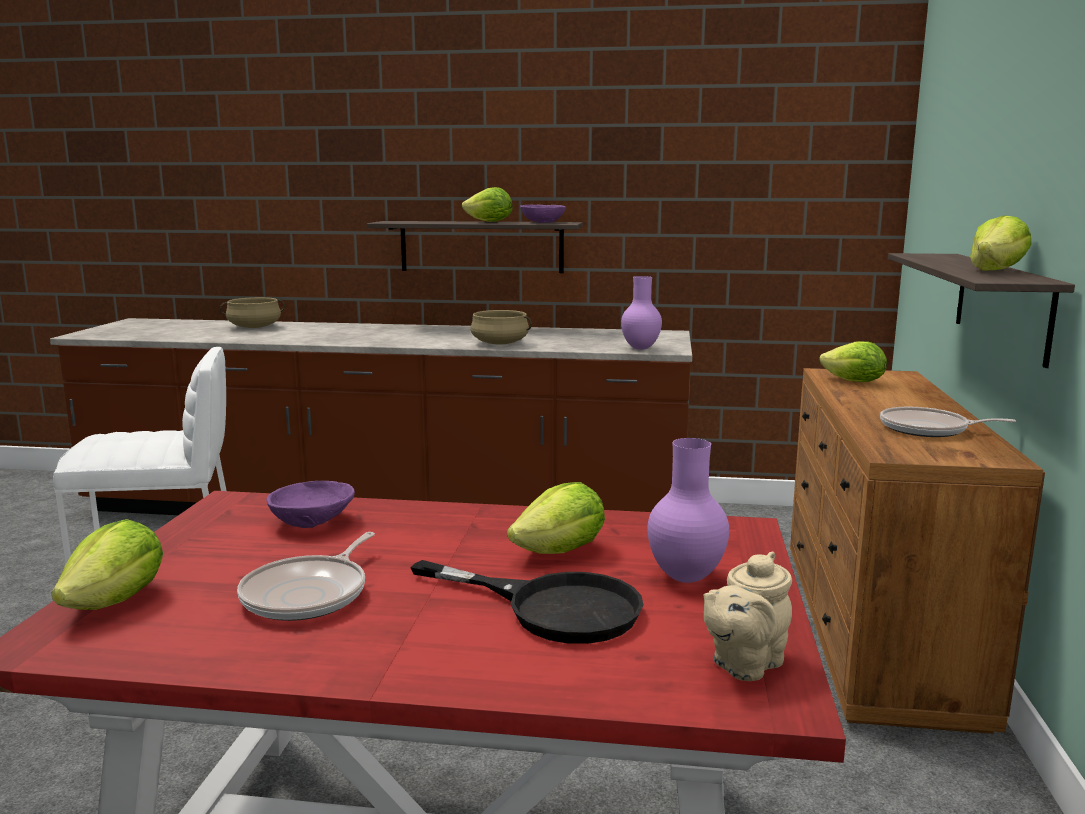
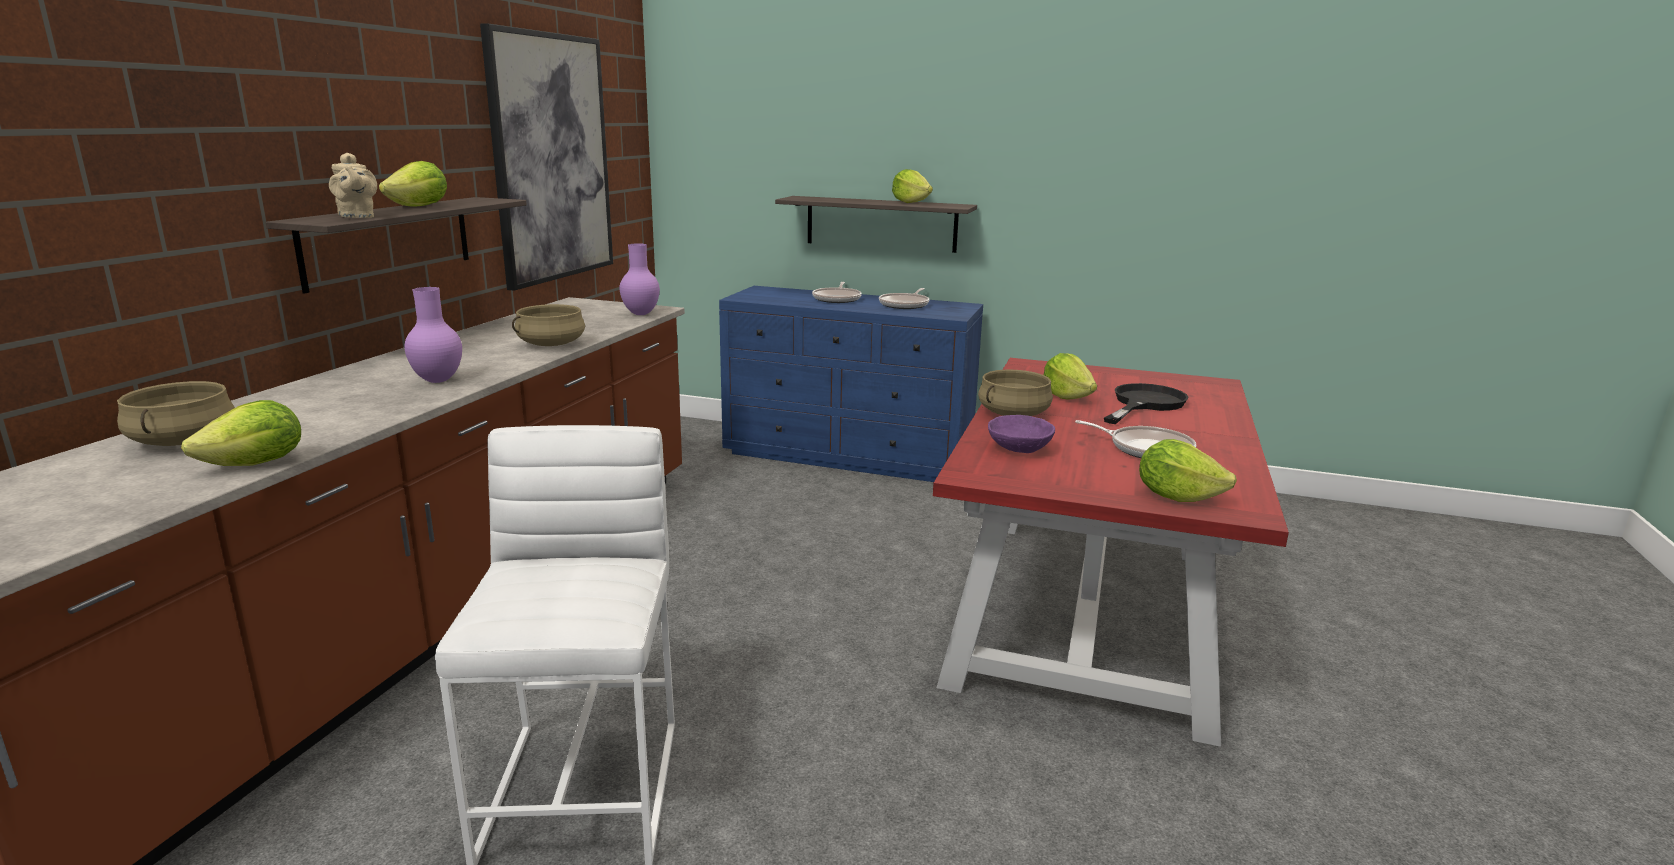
camera: 80 degrees left, 5 degrees up
purple bowl [520,205,566,223] -> none
purple vase [648,438,729,583] -> purple vase moved to [404,287,462,383]
beige teapot [703,552,792,681] -> beige teapot moved to [329,153,377,218]
brown dresser [790,368,1045,734] -> blue dresser [719,286,983,482]
lettuce [819,341,887,382] -> lettuce moved to [181,400,301,466]
none -> picture [480,23,613,291]
none -> frying pan [812,282,862,303]
none -> beige cooking pot [978,369,1053,416]

